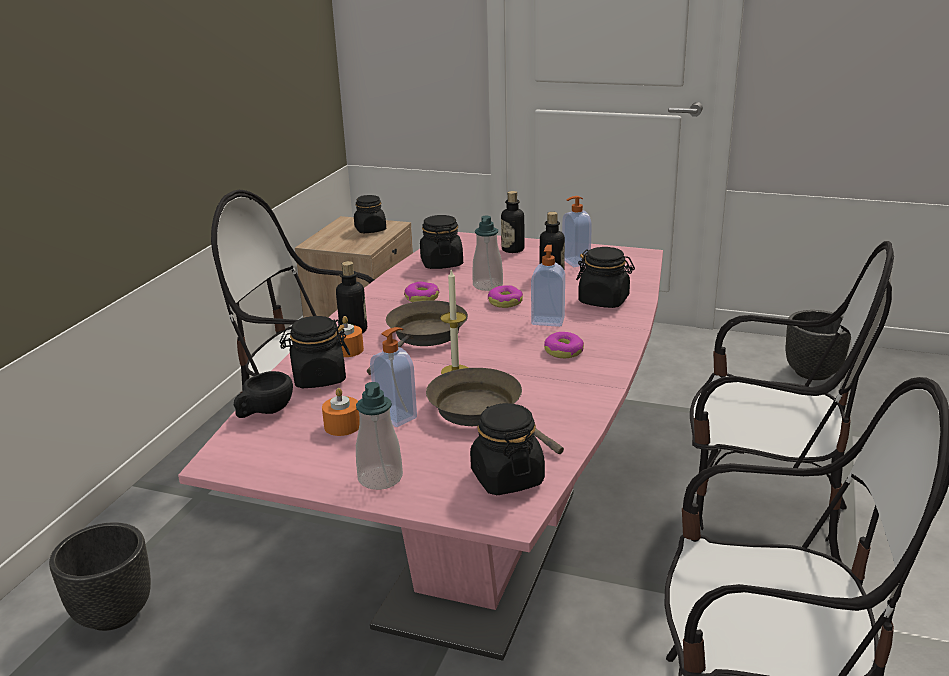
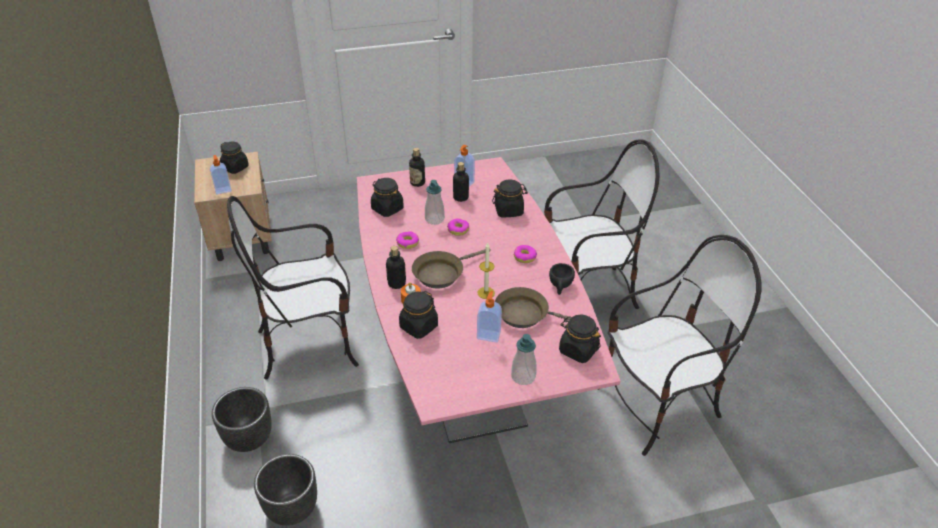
camera: 35 degrees left, 15 degrees up
black cup [234,371,293,418] -> black cup moved to [549,263,575,295]
orange candle [322,388,359,436] -> none
brown frying pan [367,300,468,375] -> brown frying pan turned 120 degrees counterclockwise [412,248,491,289]
soap dispenser [531,245,565,327] -> soap dispenser moved to [210,155,232,194]
black planter [786,310,851,380] -> black planter moved to [212,387,272,452]

